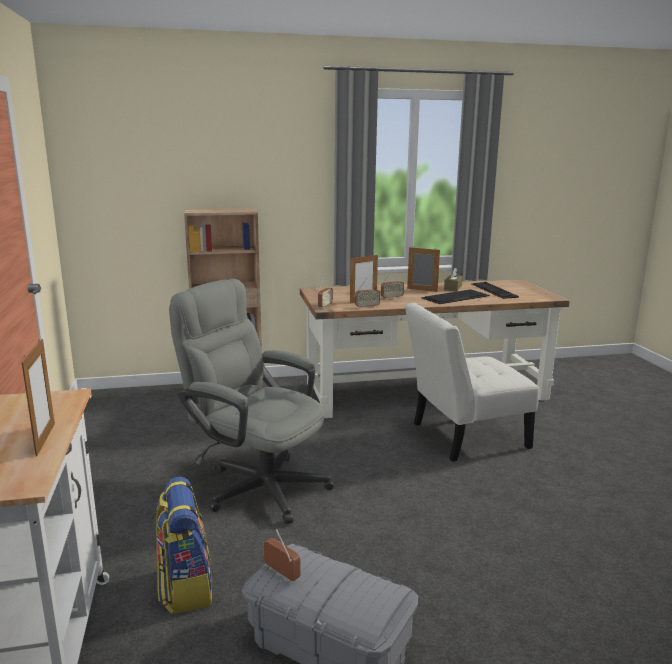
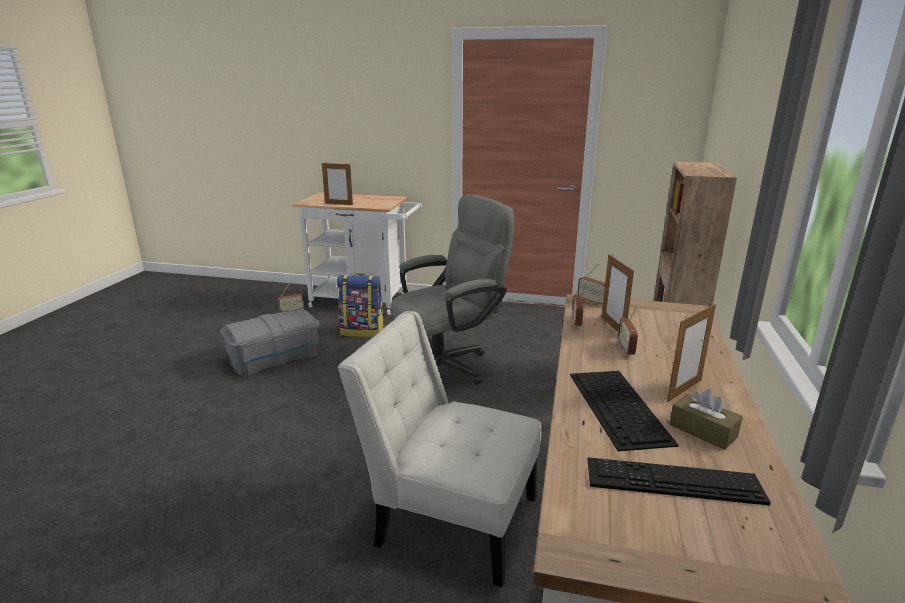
camera: 115 degrees right, 5 degrees up
white chair [405,303,539,462] -> white chair turned 75 degrees counterclockwise [338,311,542,588]

